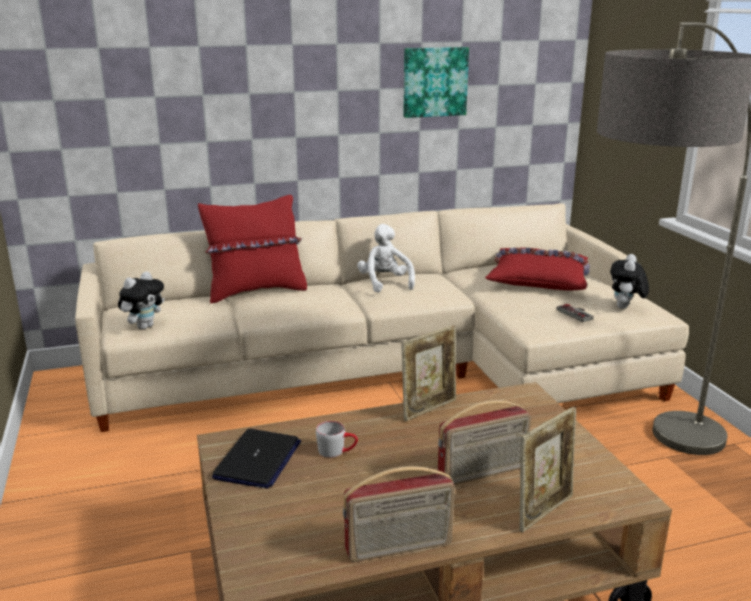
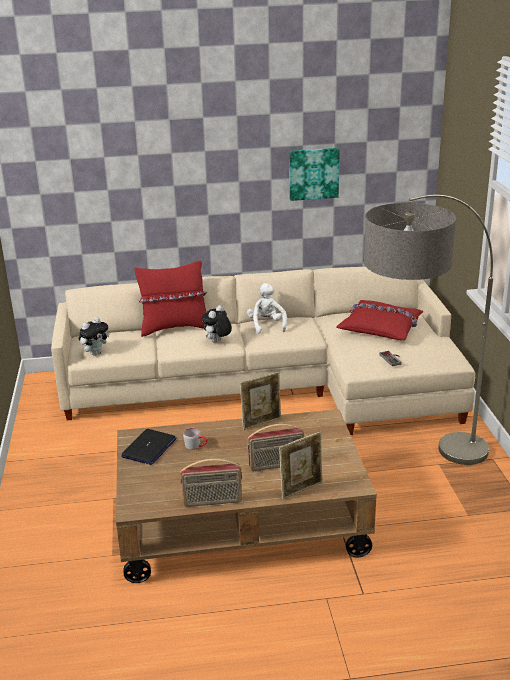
camera: 10 degrees right, 5 degrees up
plush toy [610,254,649,309] -> plush toy moved to [201,305,232,343]

